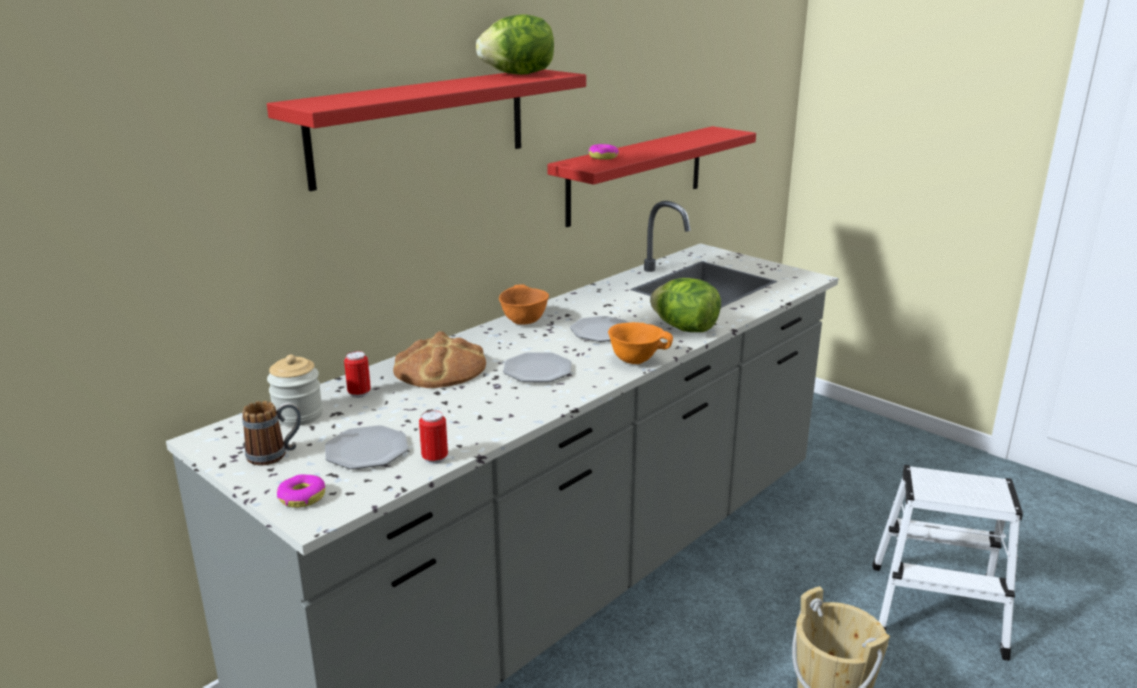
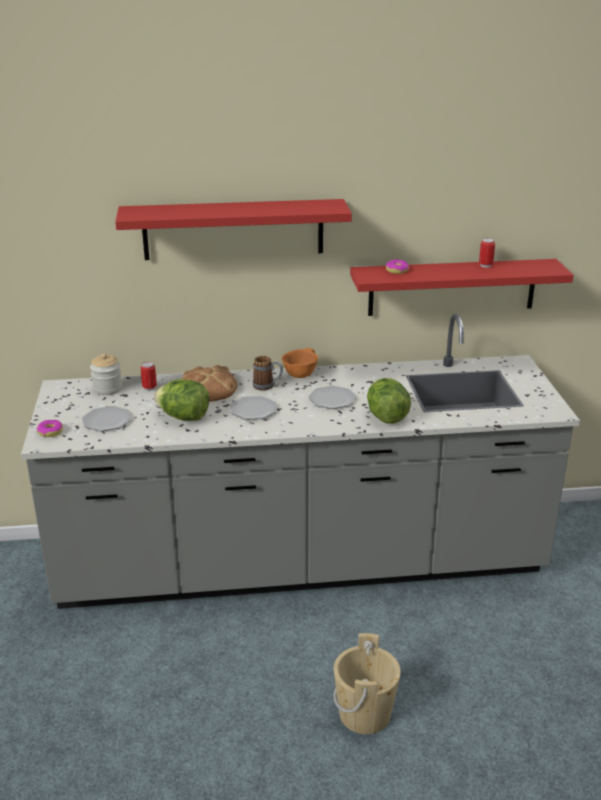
camera: 40 degrees right, 5 degrees up
mug [242,401,301,465] -> mug moved to [253,356,283,391]
can [419,410,448,464] -> can moved to [479,238,495,268]
lettuce [476,15,554,75] -> lettuce moved to [154,379,209,421]
orange bowl [608,322,673,364] -> none
white step ladder [872,465,1023,661] -> none

